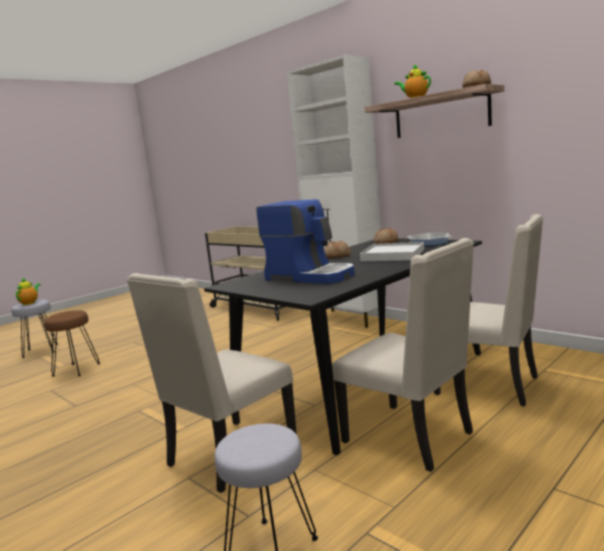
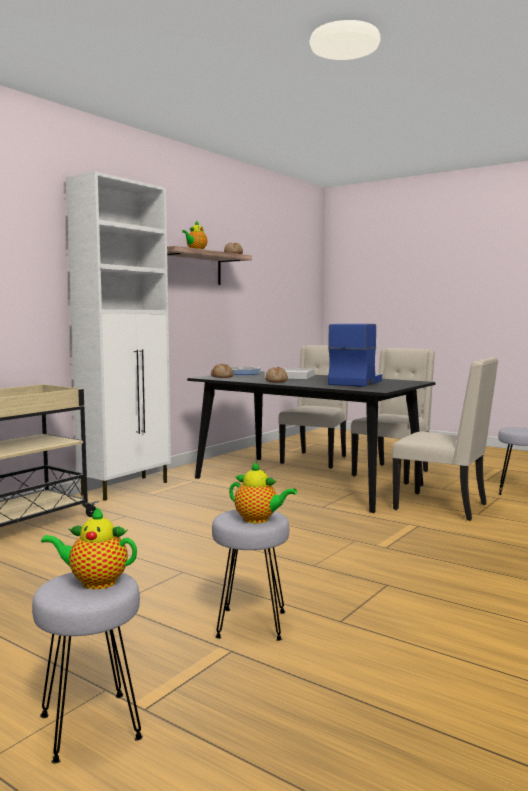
camera: 100 degrees left, 5 degrees down
brown stool [44,310,100,376] -> grey stool [212,509,289,641]
none -> teapot [229,461,297,523]

